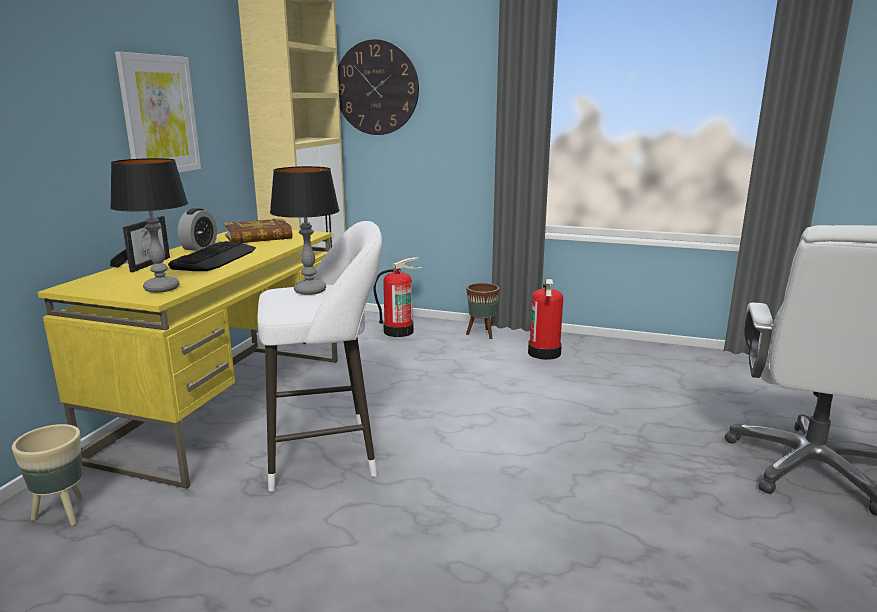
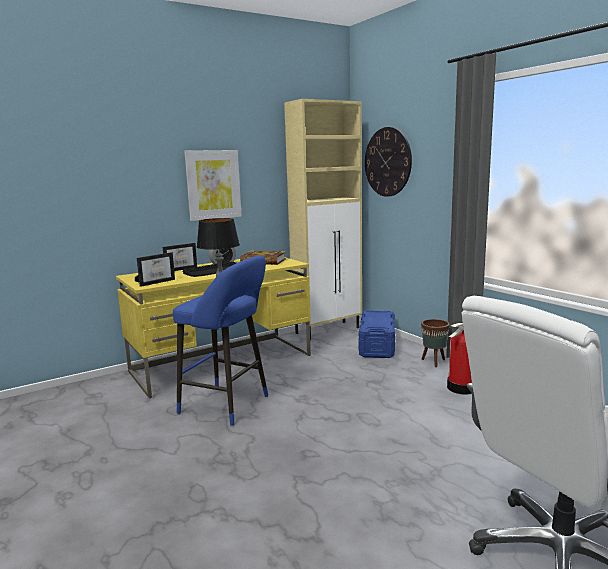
camera: 40 degrees right, 5 degrees down
beige planter [12,424,84,526] -> none
table lamp [110,158,188,293] -> picture frame [135,252,175,287]
white stool [257,221,382,491] -> blue stool [173,256,268,426]
fire extinguisher [373,257,422,337] -> blue storage box [359,310,395,358]

